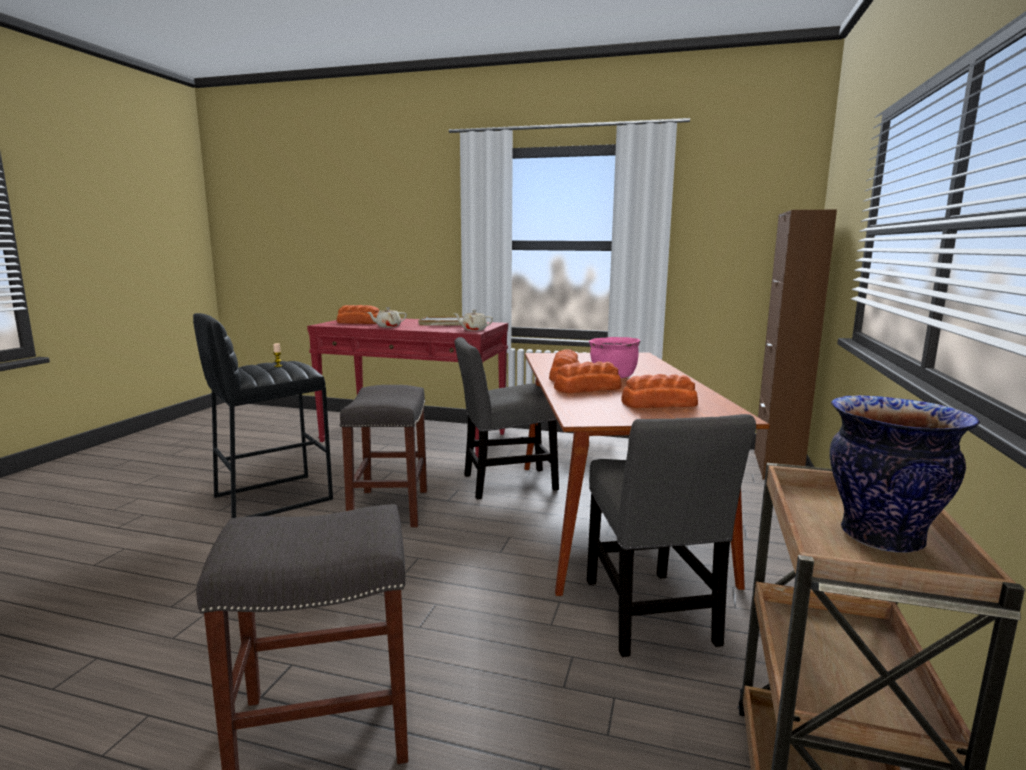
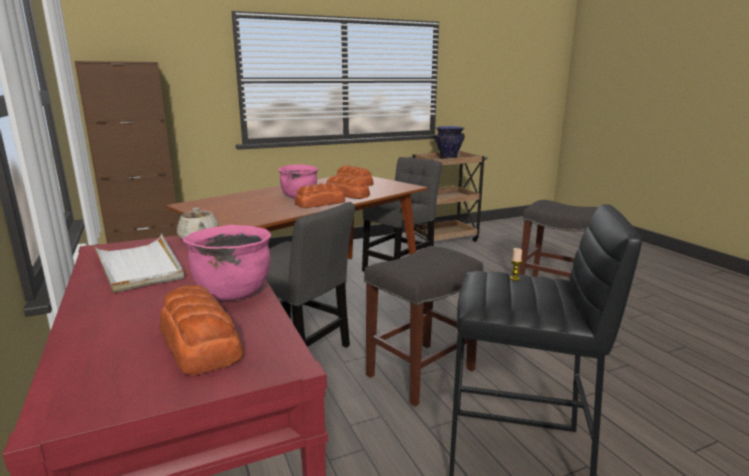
camera: 130 degrees left, 5 degrees up
beige teapot [367,307,407,328] -> pink cooking pot [183,225,271,301]

